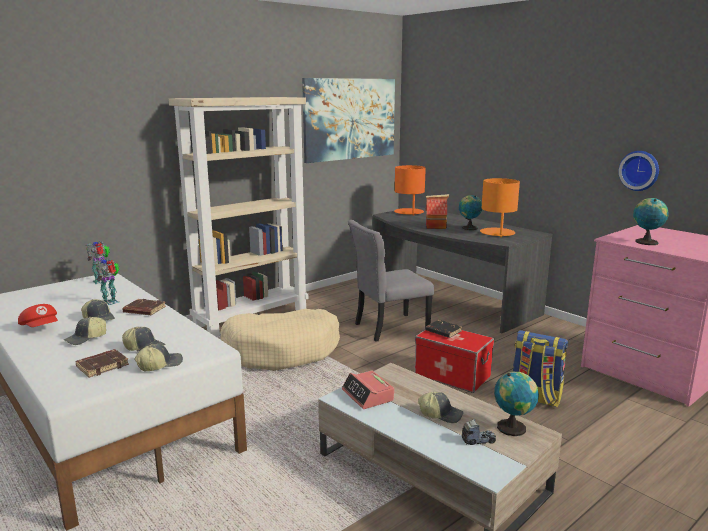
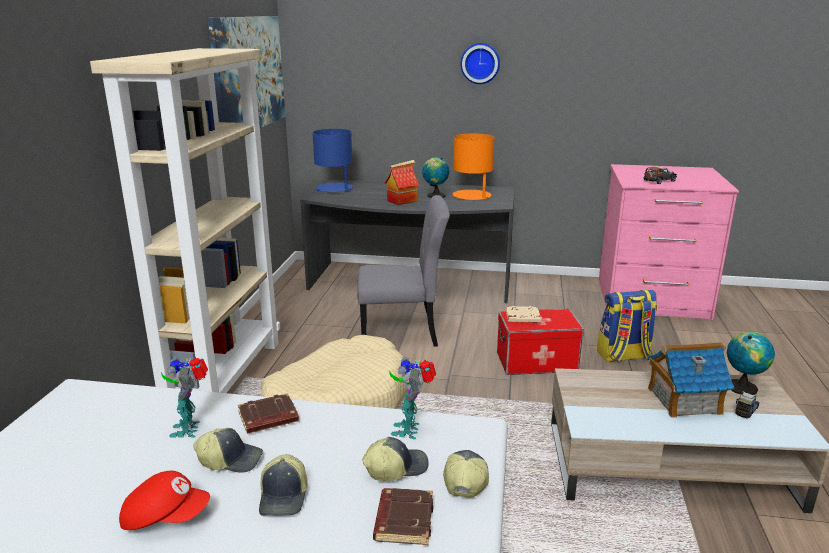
camera: 40 degrees left, 5 degrees up
toy robot [86,241,110,284] -> toy robot moved to [390,356,436,439]
alarm clock [342,370,394,409] -> none
grey chair [348,220,434,342] -> grey chair turned 120 degrees counterclockwise [357,195,450,346]
orange table lamp [394,165,426,216] -> blue table lamp [313,129,353,192]
cap [418,392,464,423] -> toy house [647,342,734,418]
black book [426,320,462,338] -> beige book [506,306,541,322]
wall clock [618,151,659,191] -> wall clock moved to [461,43,500,84]
globe [633,198,669,245] -> toy car [644,166,677,184]

